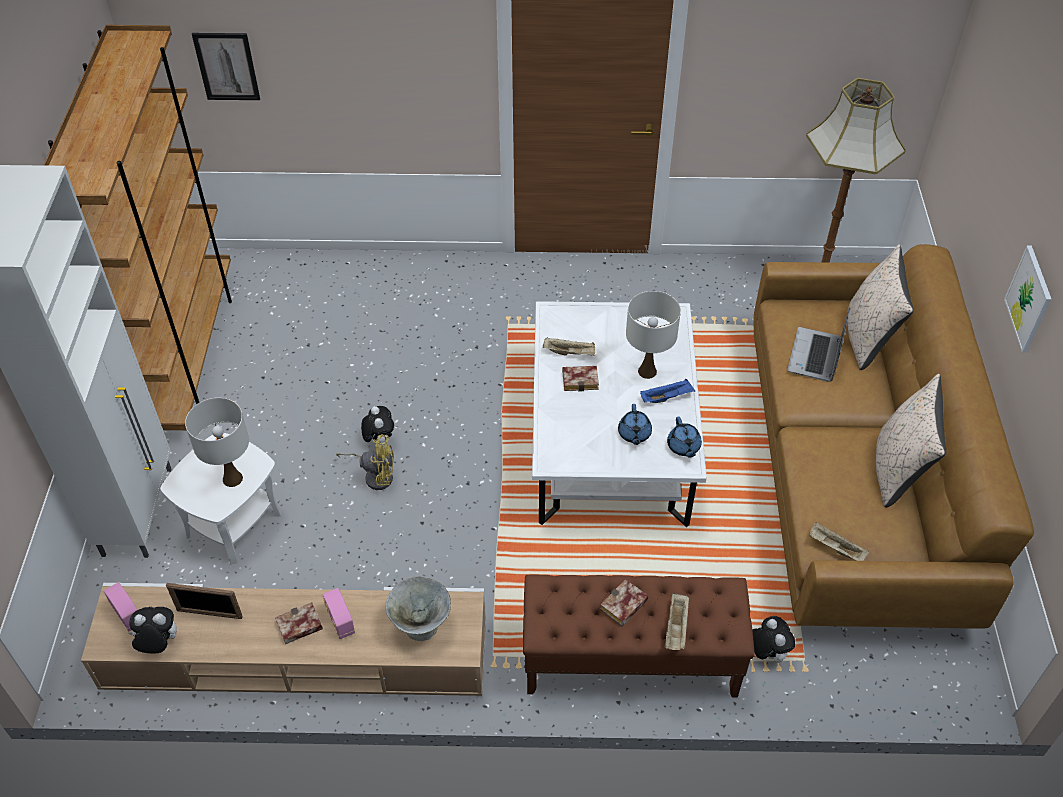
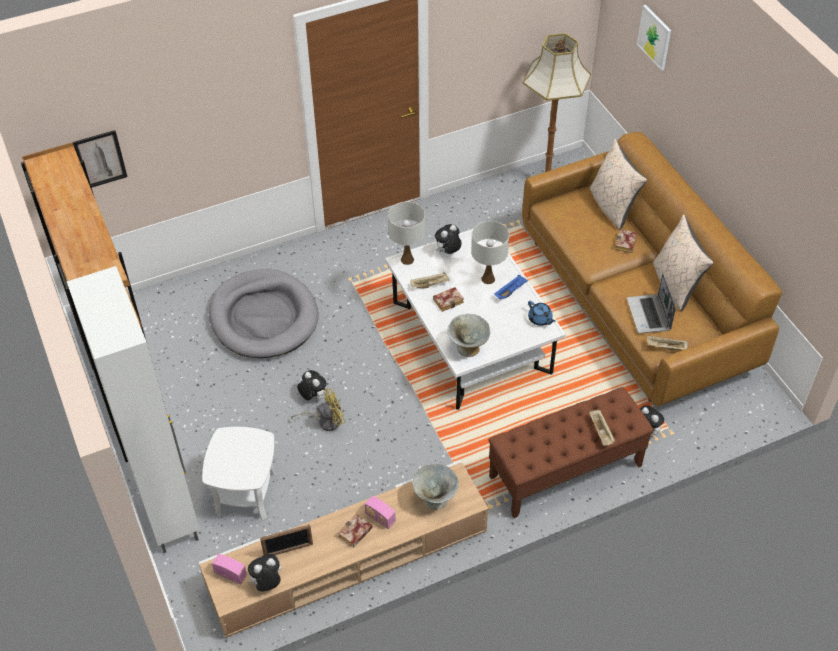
camera: 25 degrees left, 0 degrees up
white table lamp [185,398,249,487] -> white table lamp moved to [388,202,425,265]
book [600,579,649,626] -> book moved to [615,229,637,253]
blue teapot [618,404,652,445] -> none
laptop [787,308,850,382] -> laptop moved to [627,273,676,334]
picture [1004,245,1051,353] -> picture moved to [637,5,671,70]
none -> grey dog bed [209,269,319,358]
none -> plush toy [435,224,462,254]
none -> grey bowl [447,314,490,357]

